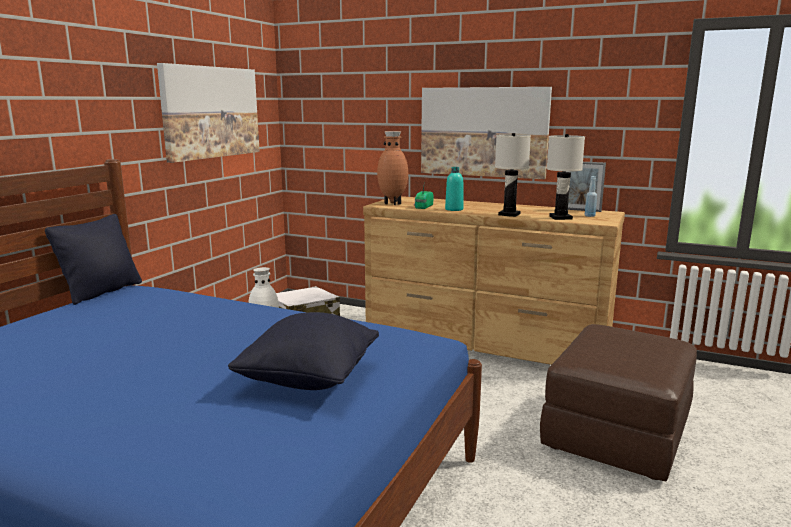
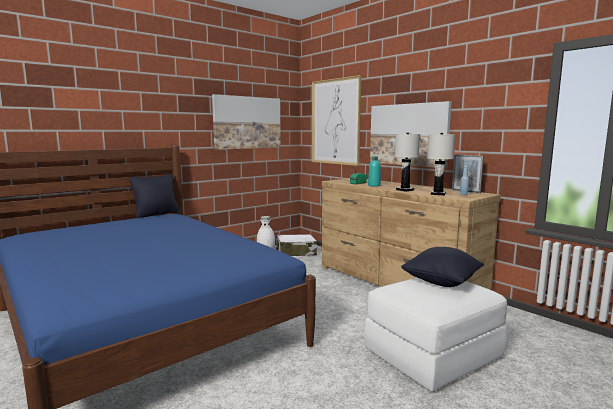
camera: 25 degrees right, 5 degrees down
black pillow [228,312,379,390] -> black pillow moved to [401,247,484,287]
brown vase [377,131,408,205] -> none
brown ottoman [540,324,697,481] -> white ottoman [364,277,507,392]
none -> picture [312,75,361,166]

